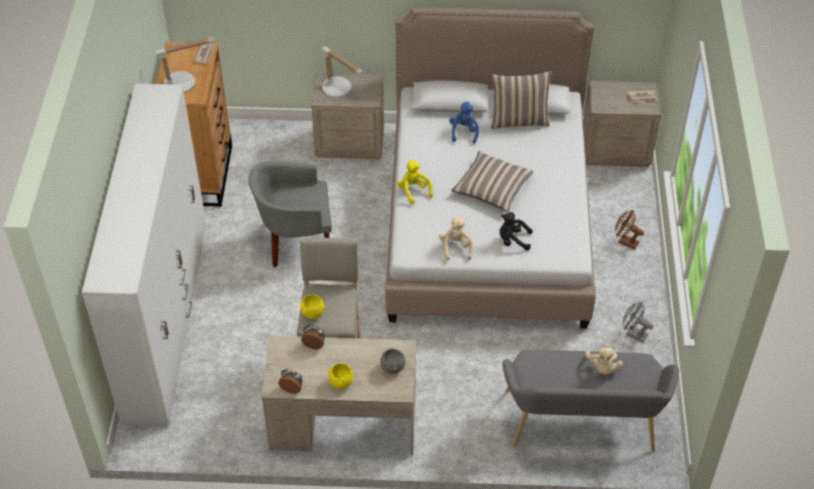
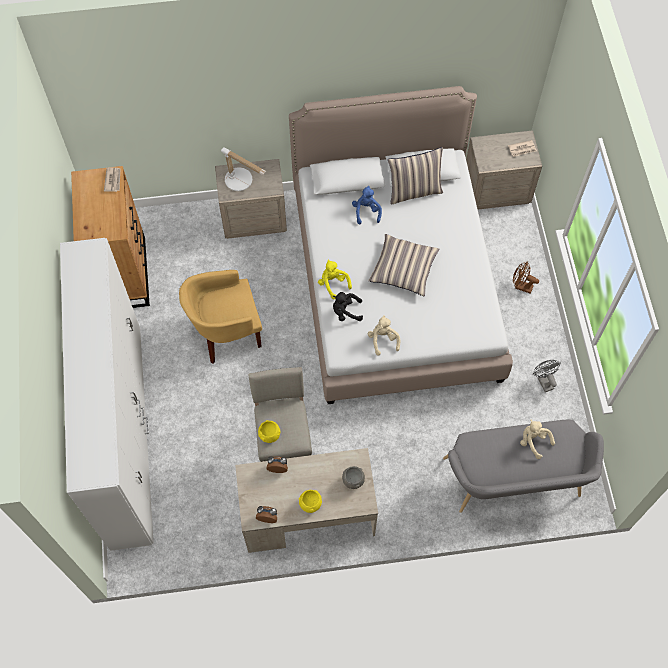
camera: 10 degrees left, 15 degrees up
table lamp [155,36,214,92] -> none
grey armchair [248,161,332,268] -> yellow armchair [179,270,262,364]
black plush toy [500,212,533,250] -> black plush toy moved to [333,292,363,321]
beige plush toy [585,346,623,375] -> beige plush toy turned 150 degrees clockwise [520,420,555,459]
grey fan [622,302,653,342] -> grey fan turned 45 degrees clockwise [533,360,561,392]

